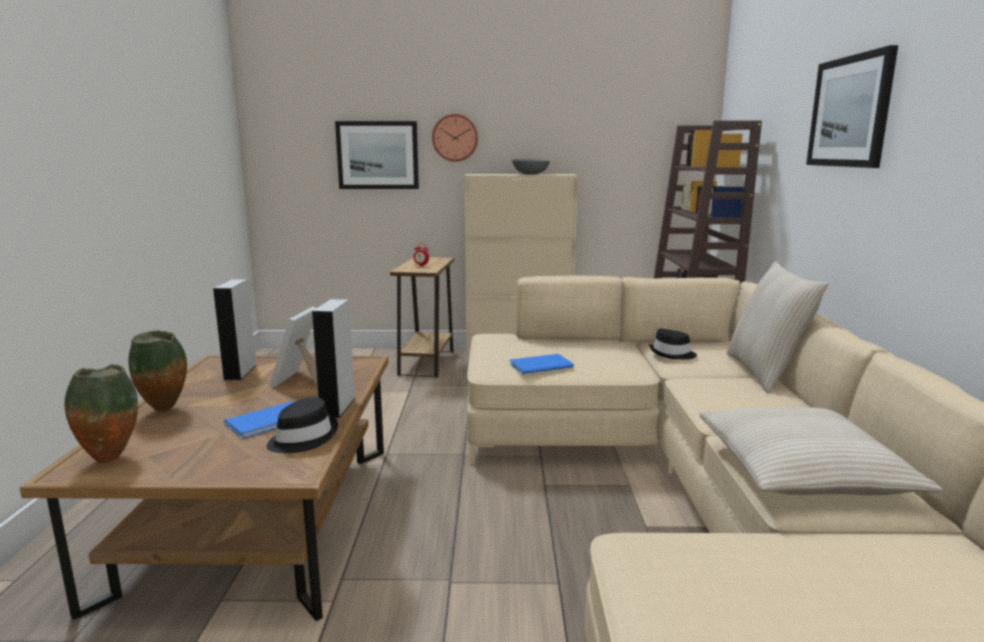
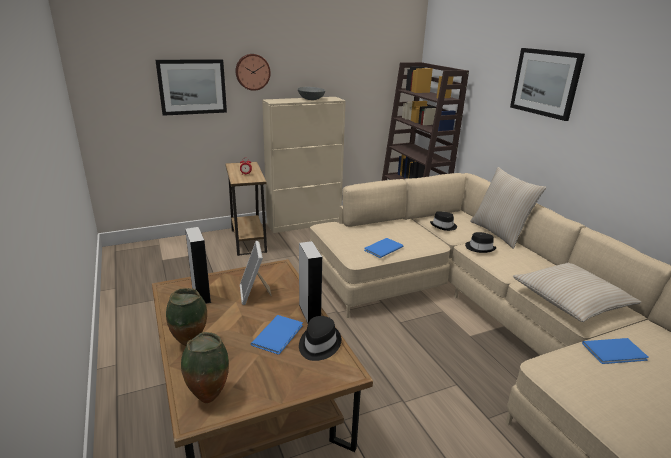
camera: 25 degrees left, 10 degrees up
none -> black hat [465,232,496,253]
none -> blue book [582,338,649,364]

